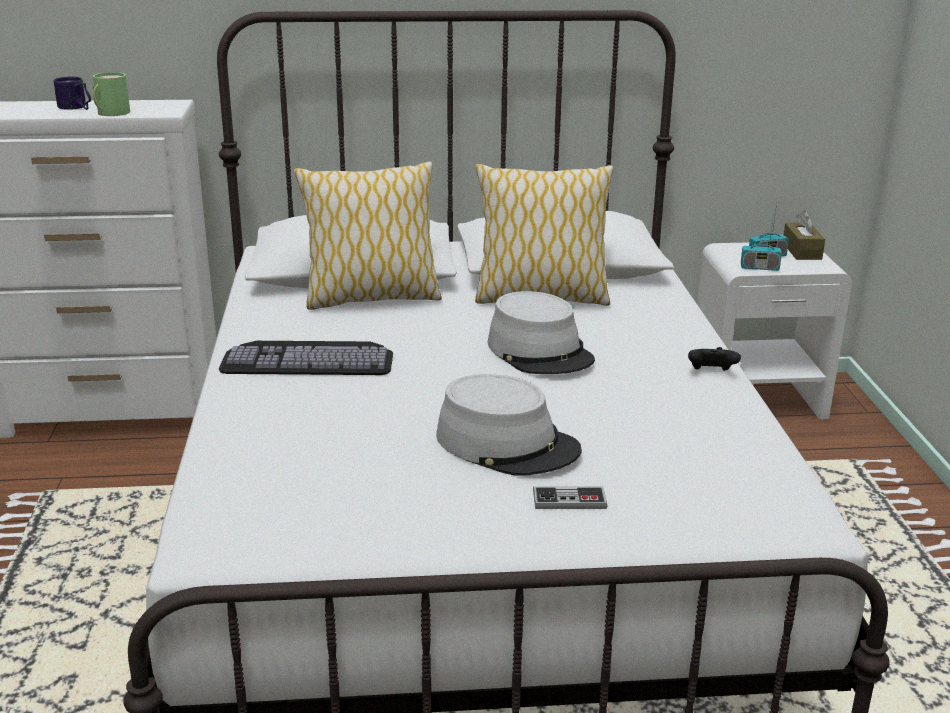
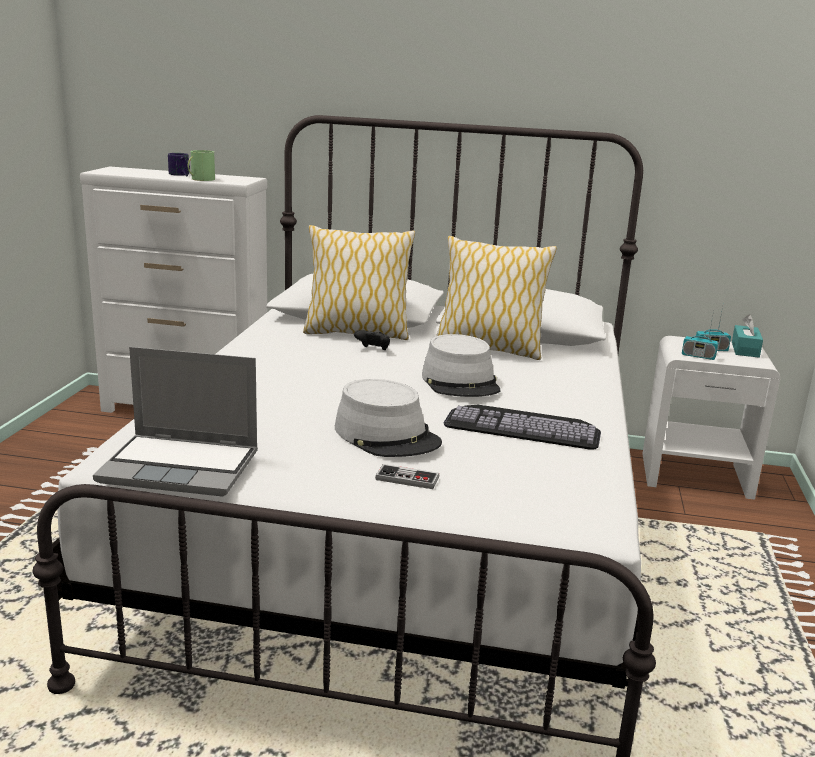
camera: 15 degrees right, 5 degrees down
keyboard [219,341,393,375] -> keyboard moved to [444,405,601,450]
black game controller [688,347,741,371] -> black game controller moved to [354,330,390,350]
brown tissue box [784,210,825,260] -> turquoise tissue box [732,314,763,358]
none -> laptop [93,347,258,497]

